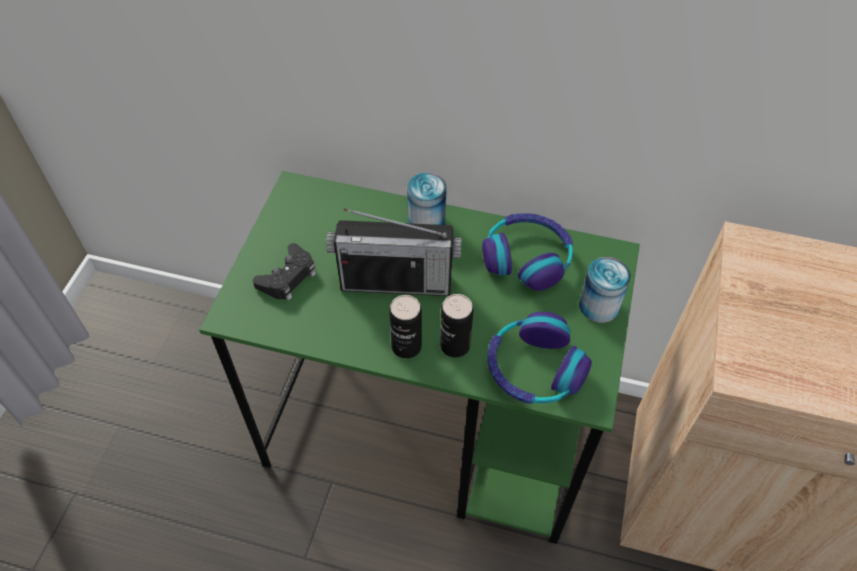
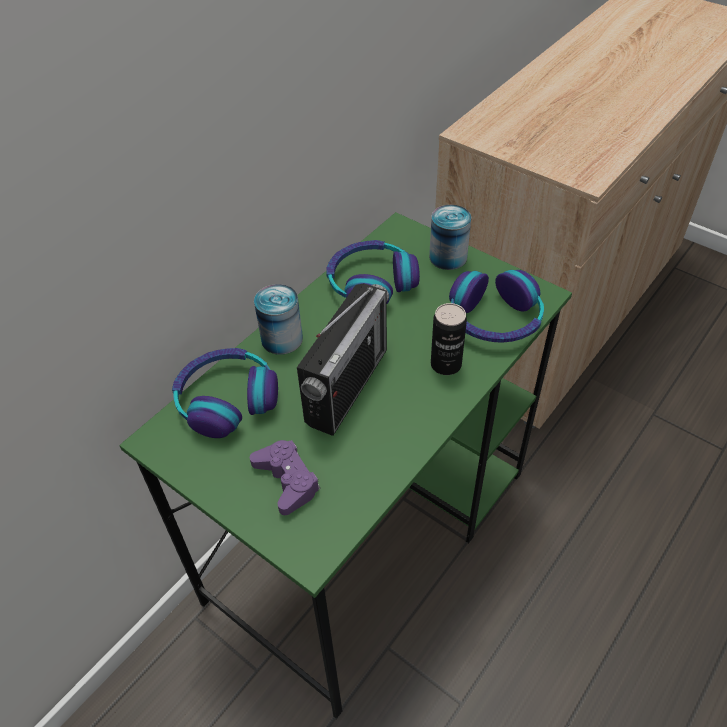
camera: 65 degrees left, 5 degrees down
black game controller [253,243,316,301] -> purple game controller [250,440,320,515]
can [389,295,422,359] -> none
none -> headphones [172,348,278,438]

